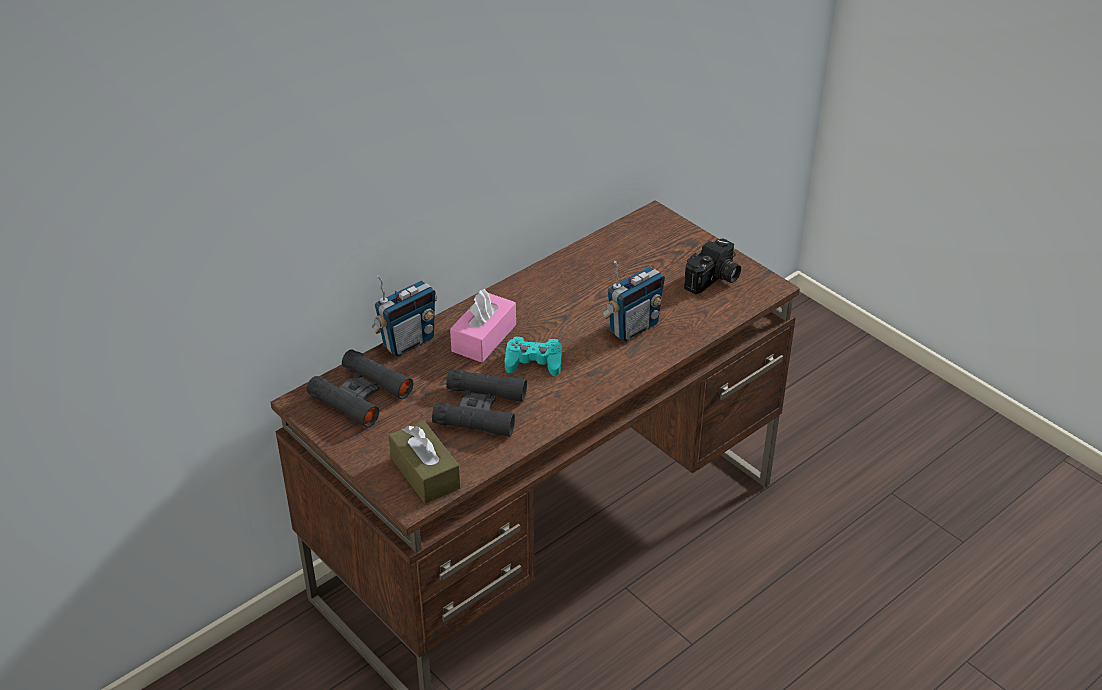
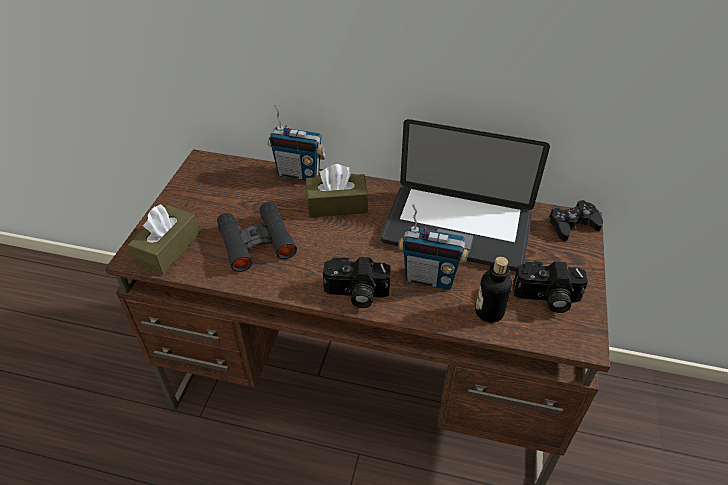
camera: 55 degrees right, 5 degrees up
black binoculars [307,349,413,428] -> none
pink tissue box [450,289,516,363] -> brown tissue box [306,164,368,217]
turquoise game controller [505,336,562,376] -> none
none -> camera [323,257,391,308]
none -> laptop [381,119,550,271]
none -> bottle [475,257,512,323]
none -> black game controller [548,200,603,241]

